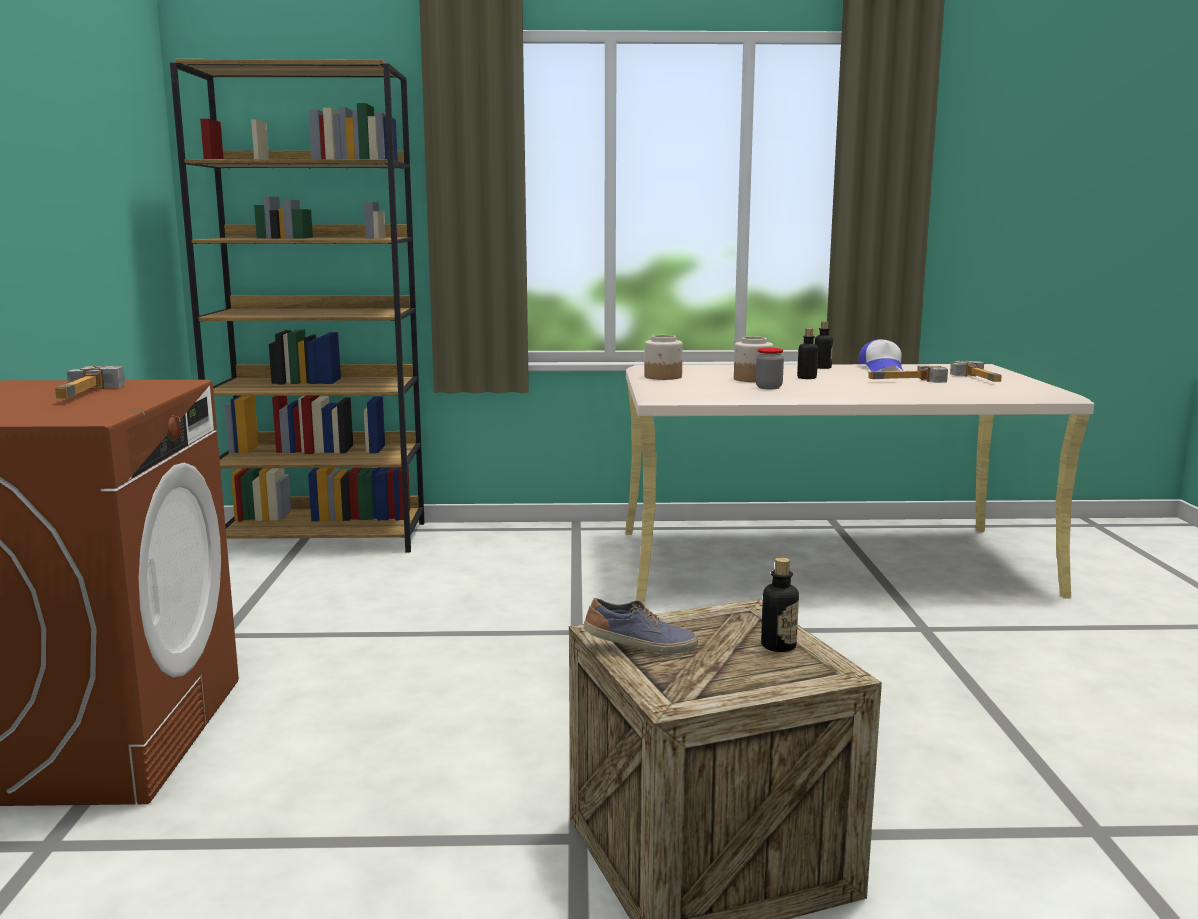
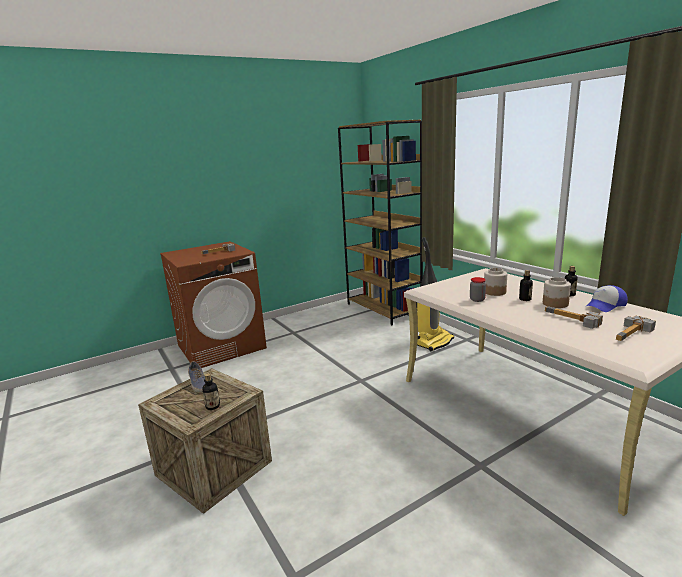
camera: 60 degrees right, 5 degrees up
jar [645,335,683,380] -> jar moved to [543,277,571,308]
none -> vacuum cleaner [416,237,454,351]

